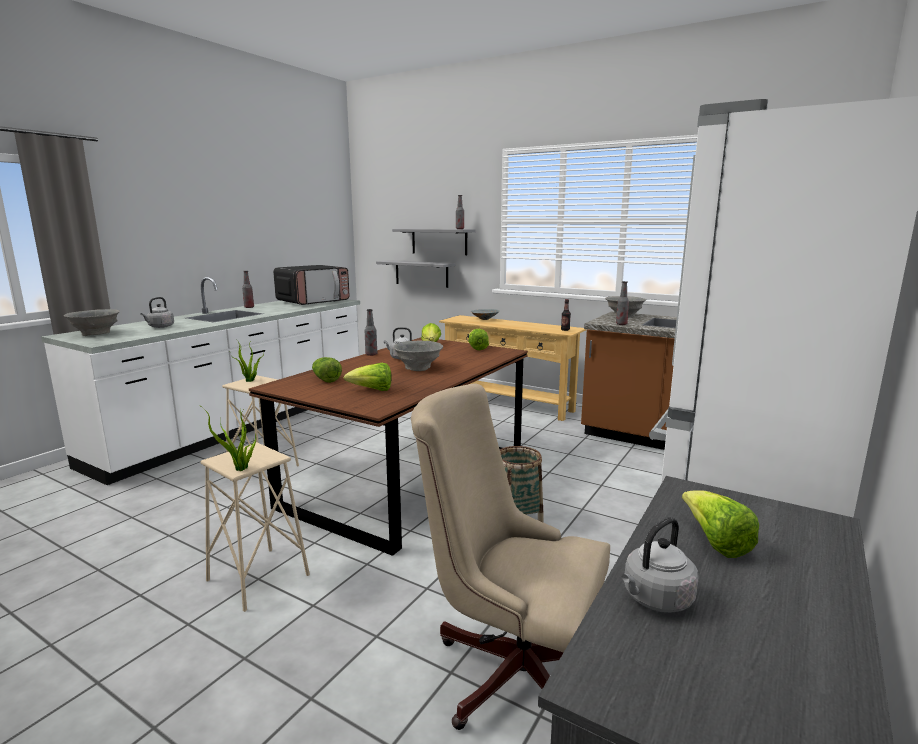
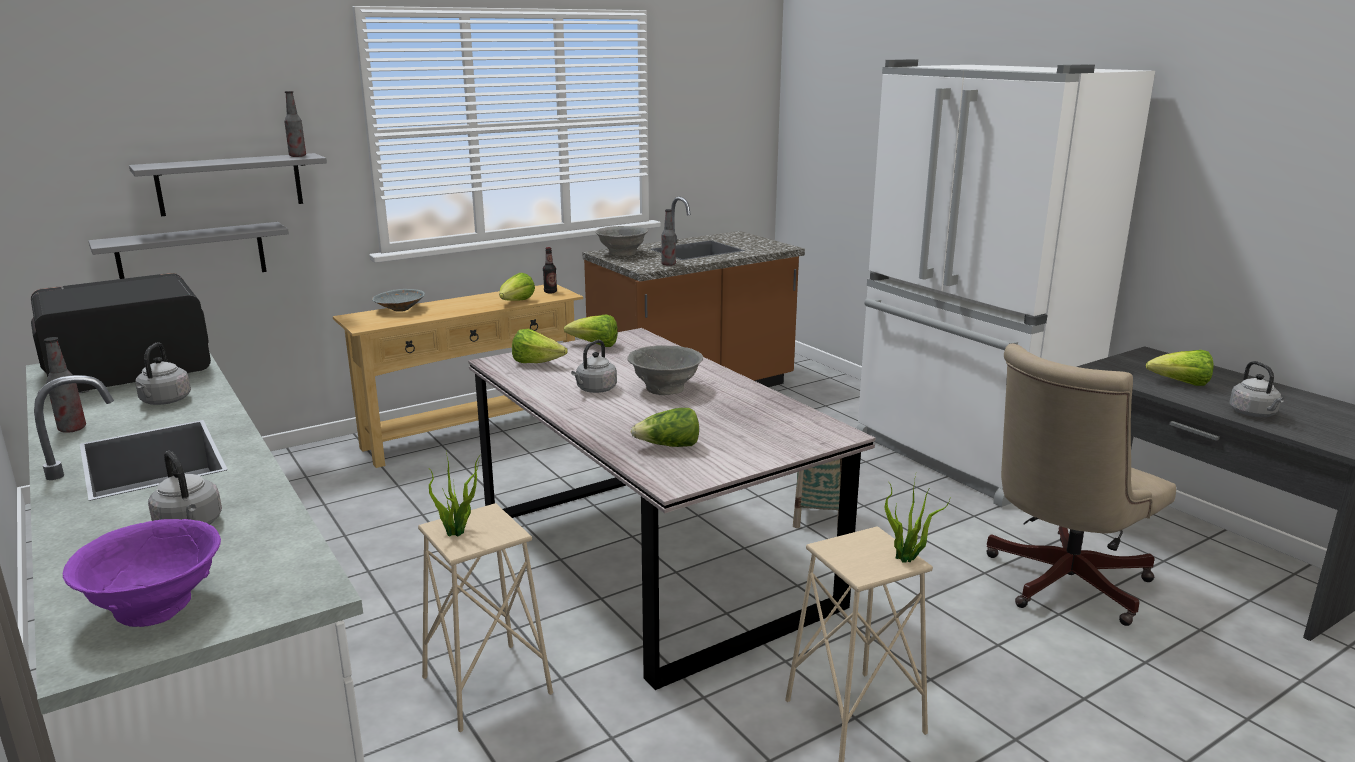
camera: 65 degrees left, 5 degrees up
grey bowl [64,309,120,336] -> purple bowl [63,519,221,627]
brown dining table [249,337,528,556] -> grey dining table [468,328,875,690]
microwave [273,265,349,305] -> microwave turned 105 degrees counterclockwise [31,273,211,393]
lettuce [344,363,392,391] -> lettuce moved to [499,273,535,301]
bottle [365,309,377,356] -> none
none -> grey kettle [135,343,191,405]

